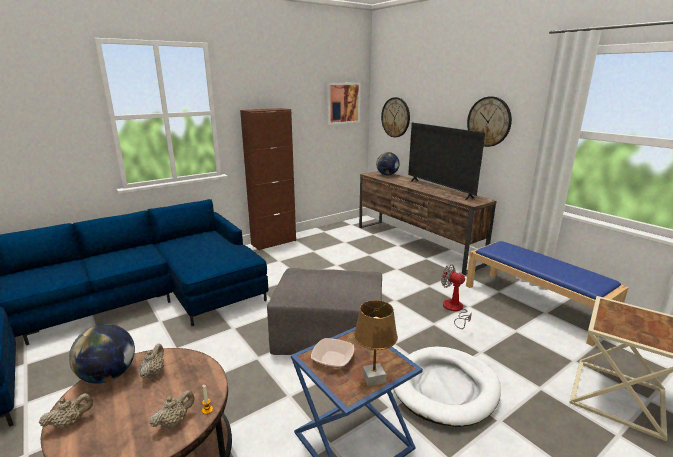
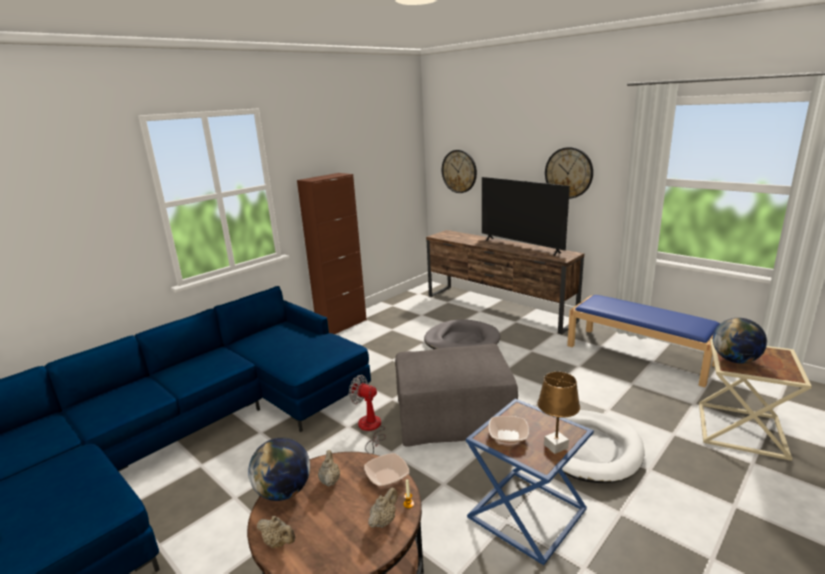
camera: 10 degrees left, 0 degrees up
beige teapot [39,393,93,430] -> beige teapot turned 75 degrees clockwise [257,516,295,548]
picture [327,83,360,125] -> none
globe [376,152,400,175] -> globe moved to [713,318,767,363]
fan [441,264,472,329] -> fan moved to [349,375,386,454]
none -> bowl [364,453,409,486]
none -> grey dog bed [424,320,500,349]

